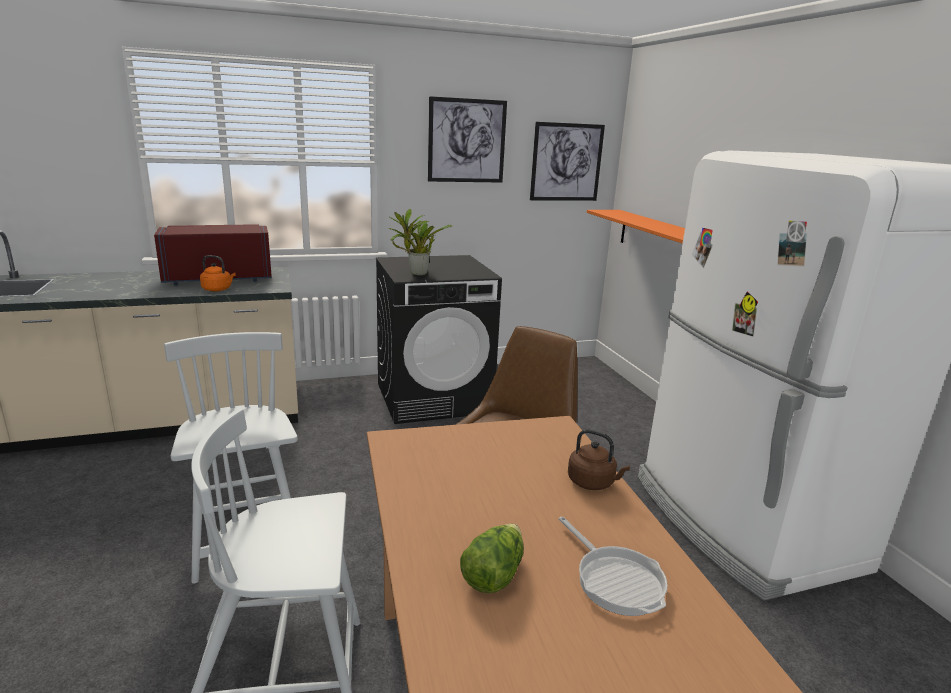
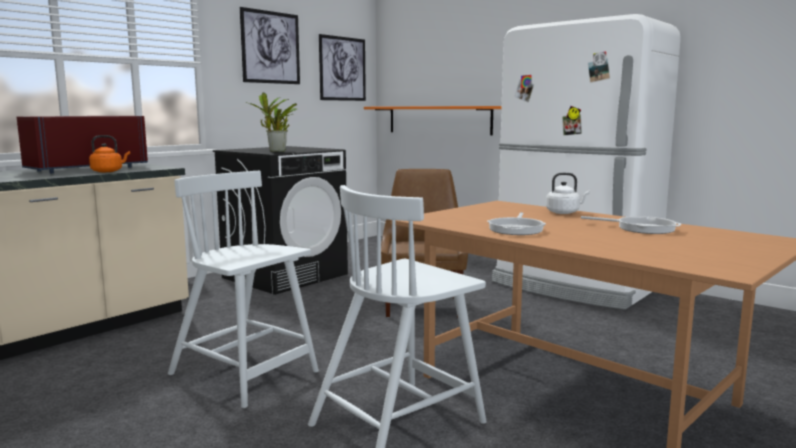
camera: 30 degrees left, 10 degrees down
lettuce [460,524,524,593] -> none
brown kettle [568,429,630,490] -> white kettle [546,173,590,214]
none -> frying pan [487,212,546,235]

